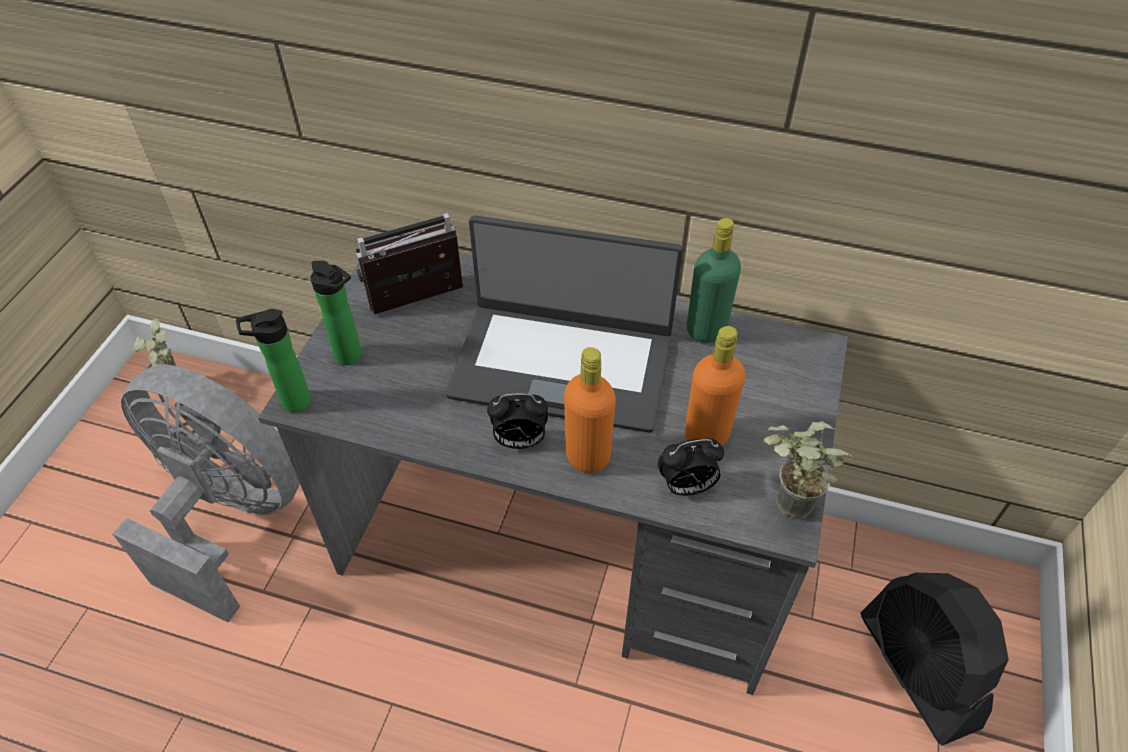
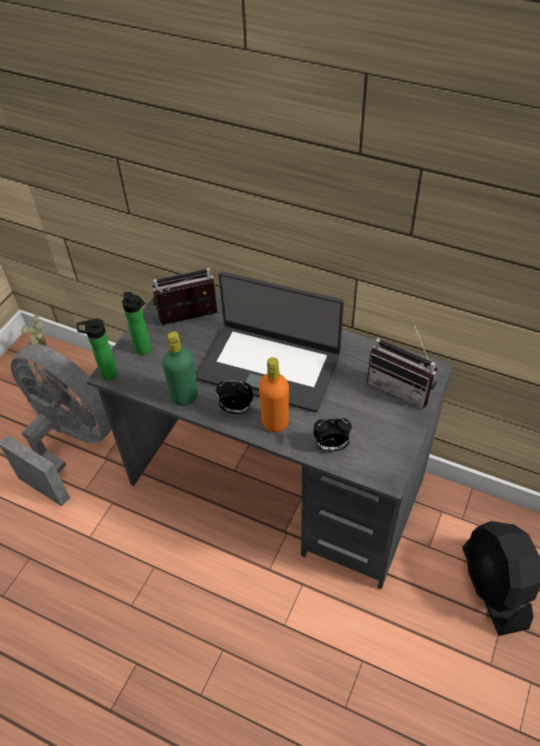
camera: 10 degrees right, 0 degrees up
orange bottle [685,326,745,446] -> none
green bottle [687,218,741,343] -> green bottle moved to [162,331,198,406]
potted plant [764,421,852,519] -> none
none -> radio [367,320,437,408]

